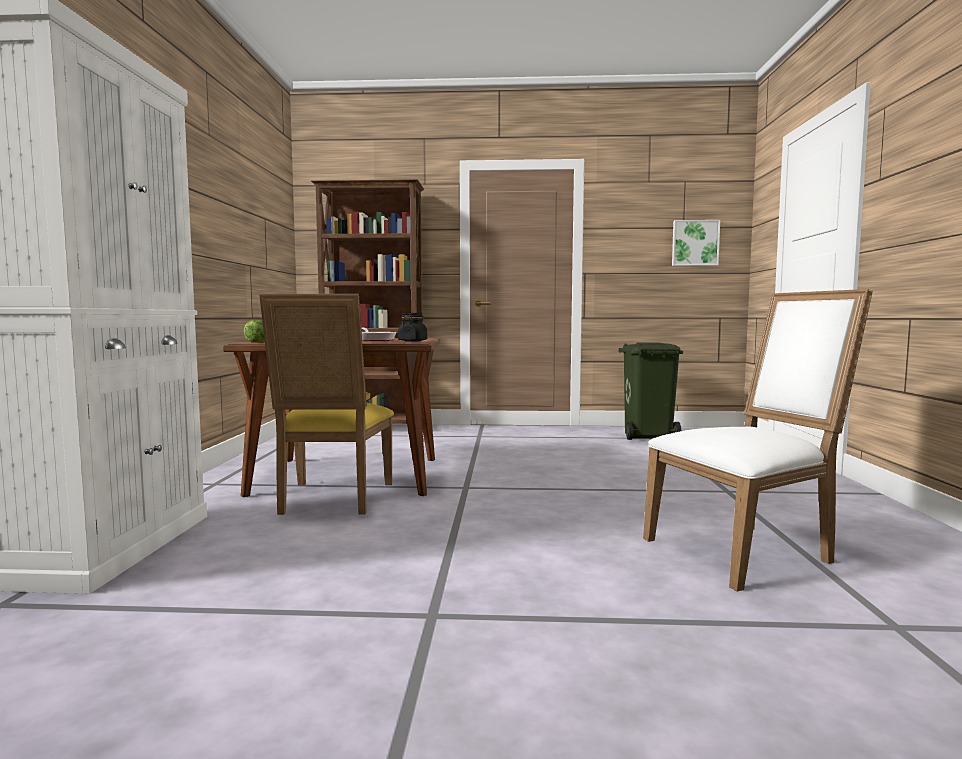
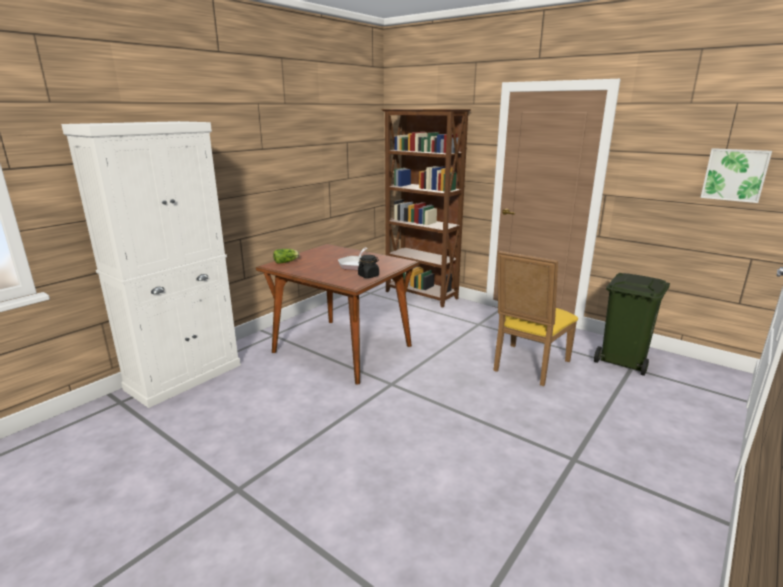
camera: 35 degrees right, 15 degrees up
yellow chair [259,294,394,515] -> yellow chair moved to [493,251,578,386]
white chair [643,289,873,591] -> none

